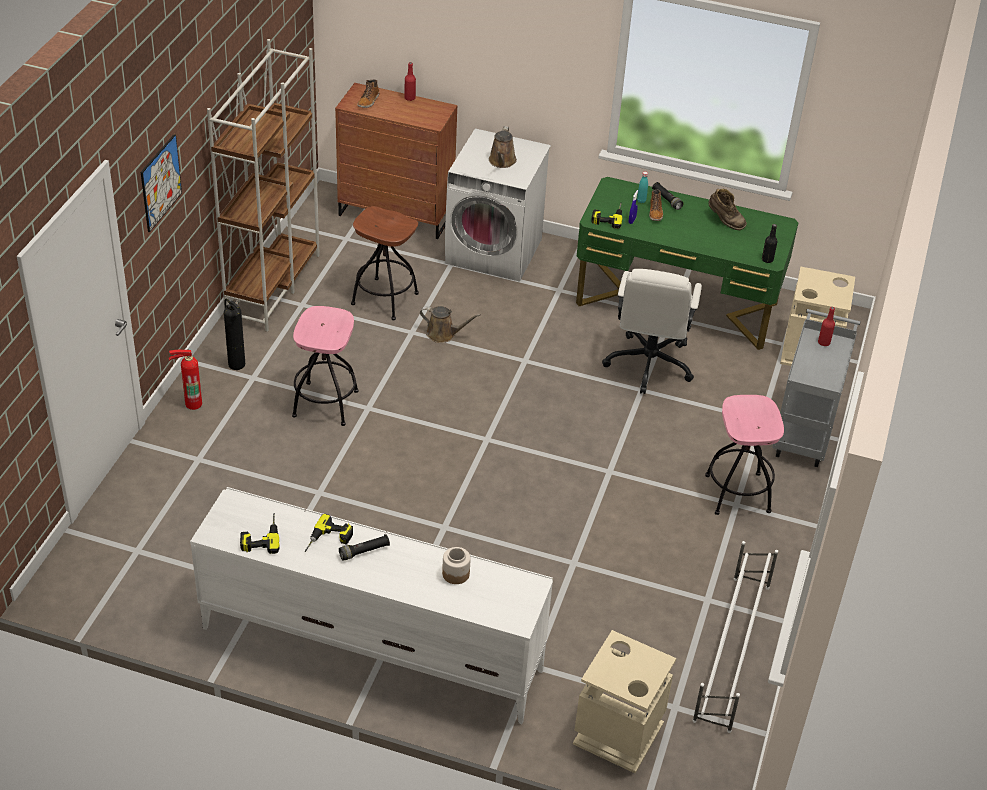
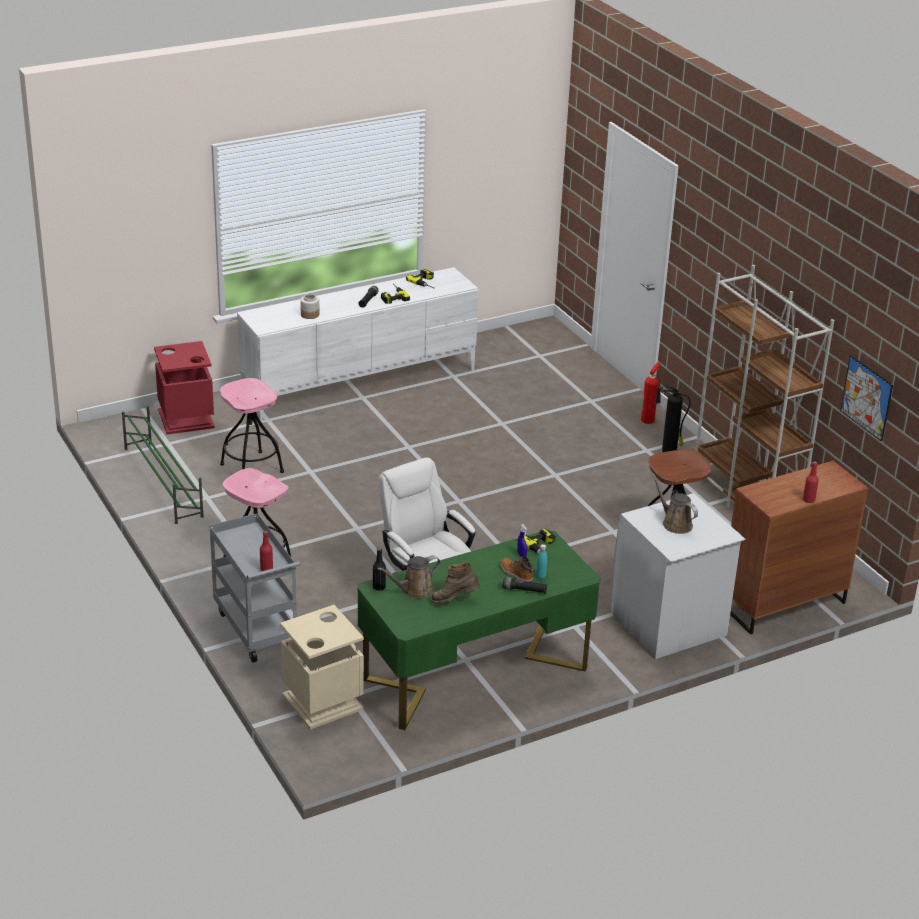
camera: 135 degrees right, 10 degrees down
picture [141,134,182,232] -> picture moved to [840,355,893,442]
pink stool [292,306,359,426] -> pink stool moved to [220,378,284,473]
boot [357,80,379,108] -> none
brown watering can [420,306,481,343] -> brown watering can moved to [377,556,441,598]
beige trash can [573,630,676,773] -> red trash can [154,341,215,435]
white shoe rack [693,541,778,733] -> green shoe rack [122,406,204,524]

